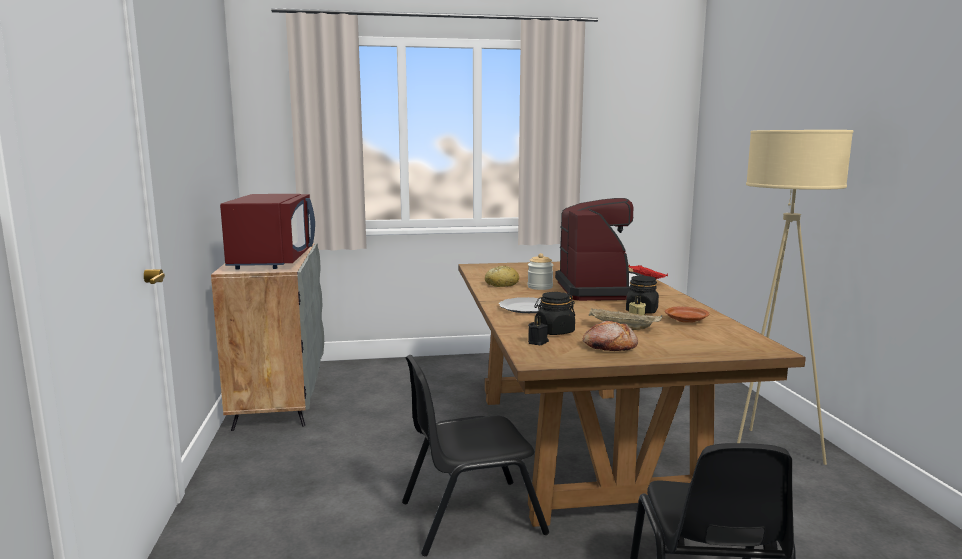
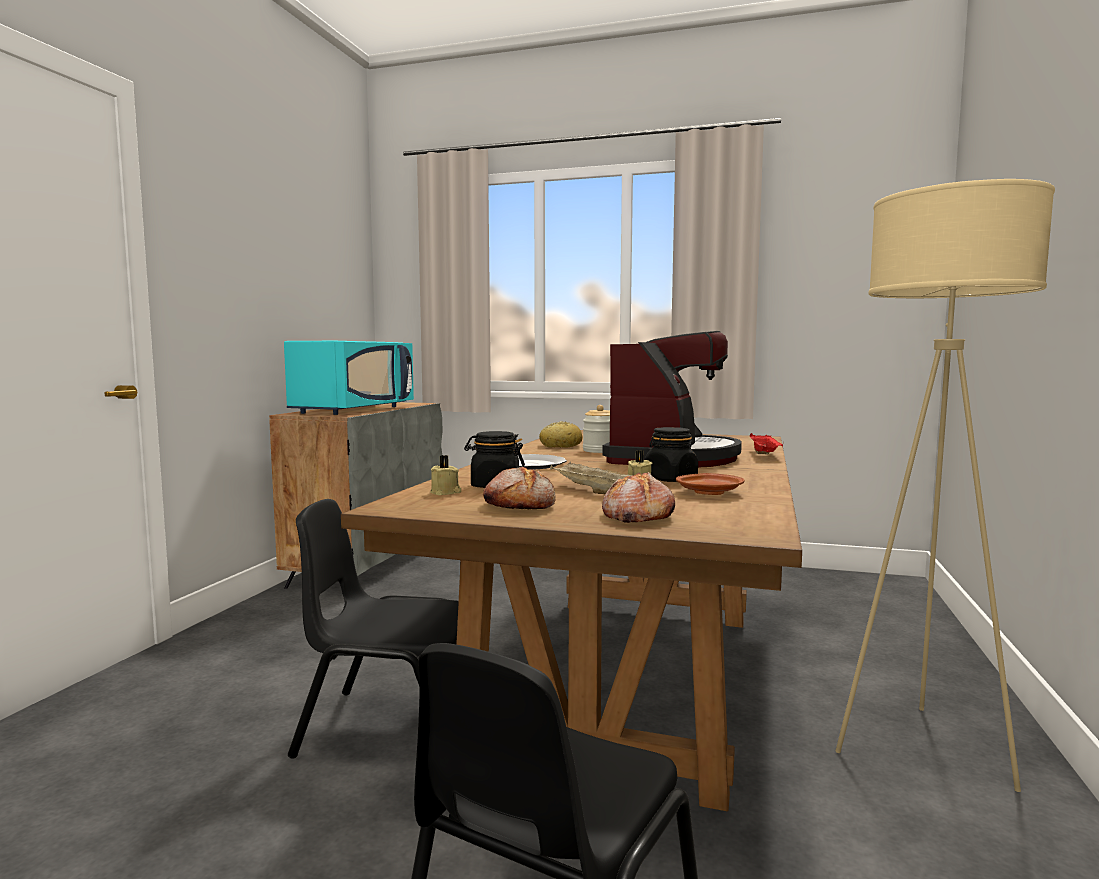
camera: 25 degrees right, 5 degrees down
red microwave [220,194,315,270] -> turquoise microwave [284,341,414,415]
black candle [528,316,549,345] -> beige candle [430,455,461,496]
none -> bread [602,472,675,523]

